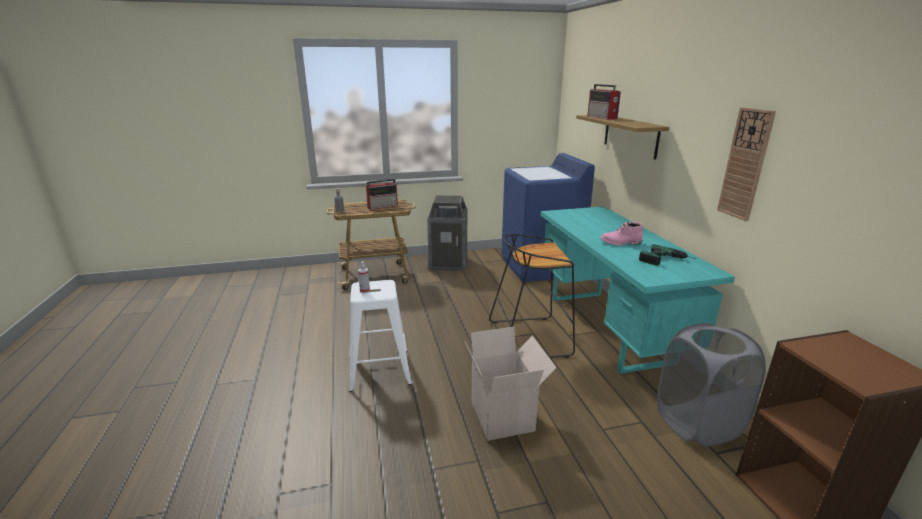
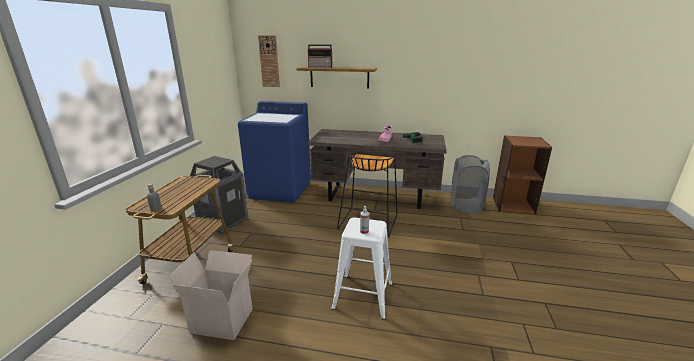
camera: 65 degrees left, 0 degrees up
radio [366,179,398,210] -> none
cardboard box [465,327,557,441] -> cardboard box moved to [169,250,253,340]
turquoise desk [541,206,735,374] -> brown desk [308,129,447,209]
wall clock [717,107,776,221] -> wall clock moved to [258,35,280,87]

